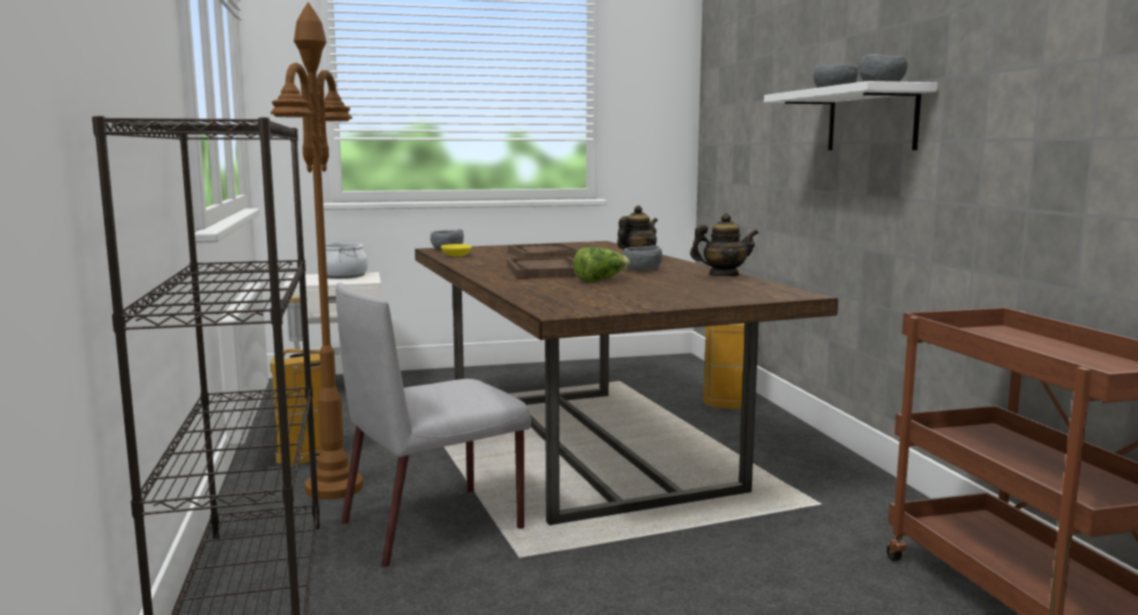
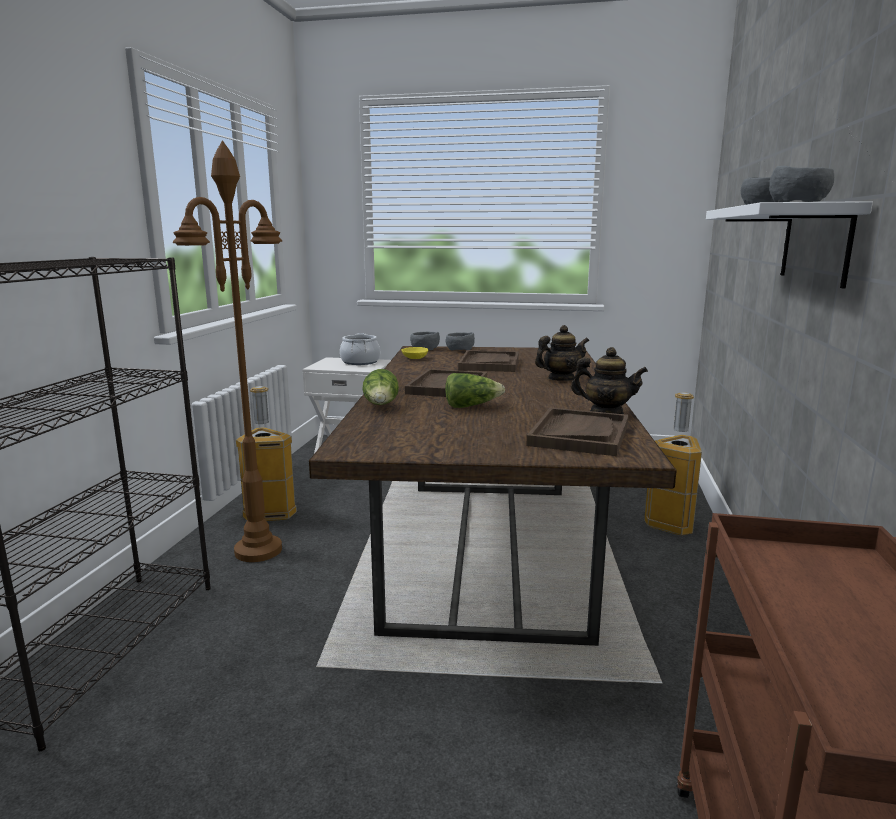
camera: 25 degrees right, 5 degrees up
grey chair [336,283,531,568] -> none
grey bowl [623,245,662,271] -> grey bowl moved to [446,332,475,351]
none -> lettuce [362,369,399,405]
none -> brown tray [526,407,629,456]

